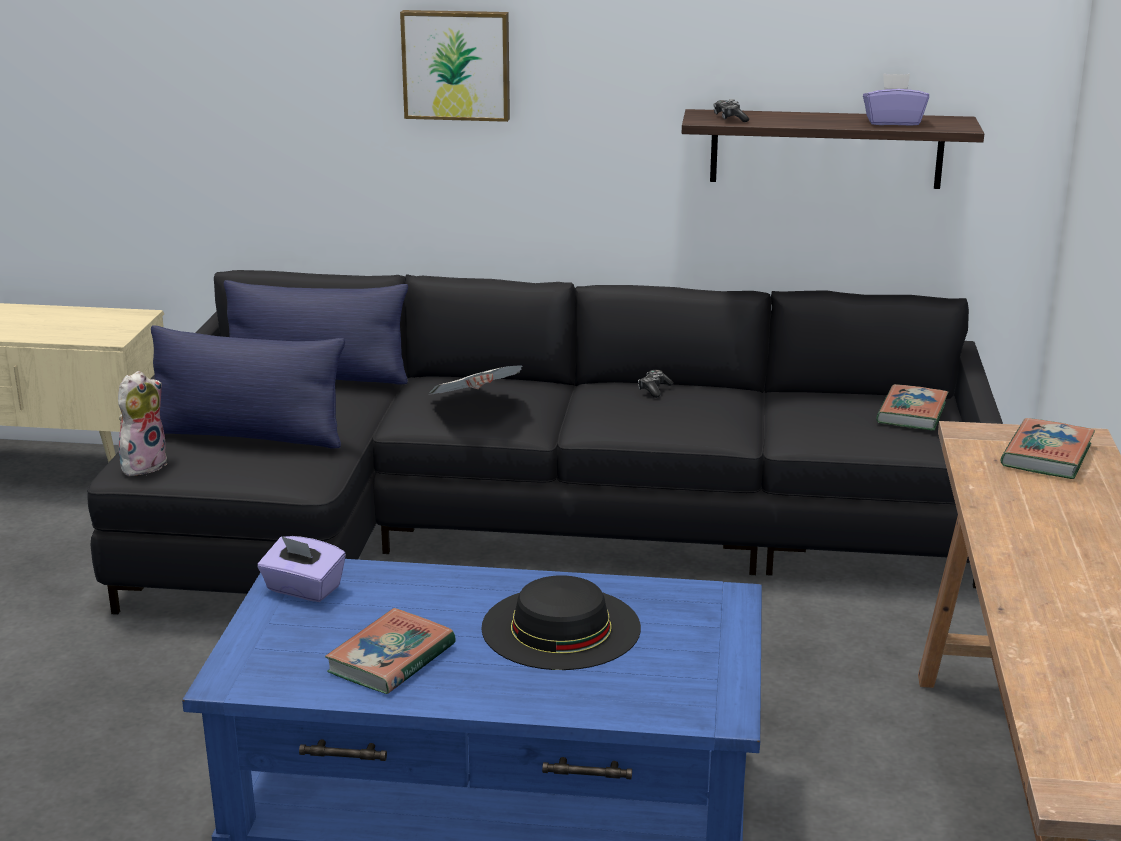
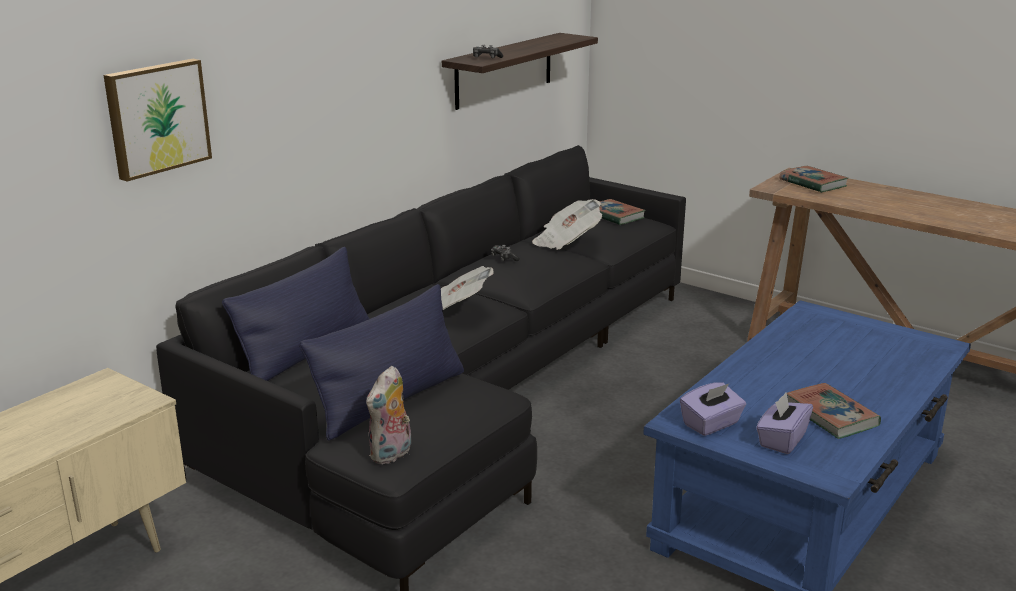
camera: 60 degrees left, 0 degrees up
plush toy [118,371,168,477] -> plush toy turned 120 degrees counterclockwise [366,366,411,464]
picture [400,10,510,122] -> picture moved to [104,59,212,181]
black hat [481,575,641,670] -> none
purple tissue box [863,73,929,126] -> purple tissue box moved to [756,392,813,454]
none -> newspaper [532,199,602,250]

